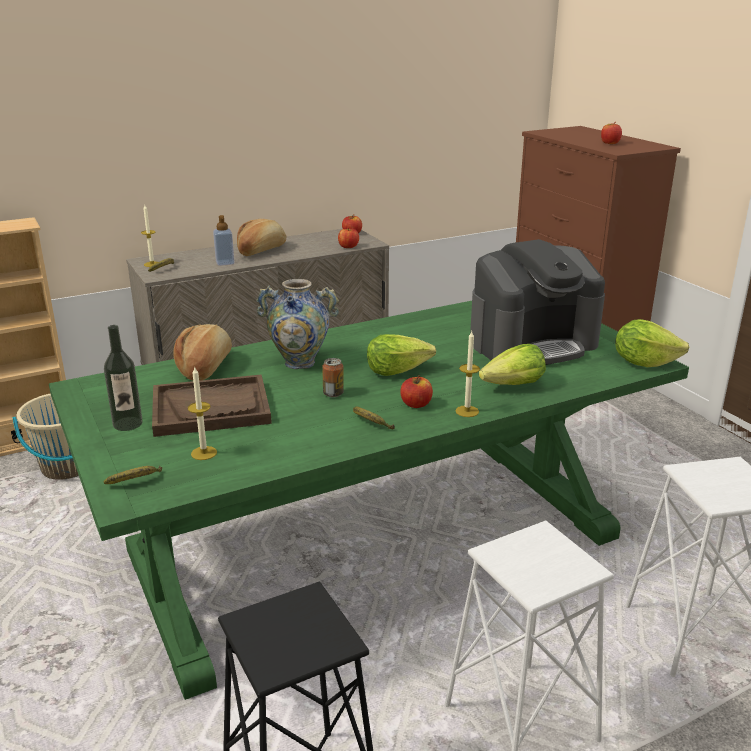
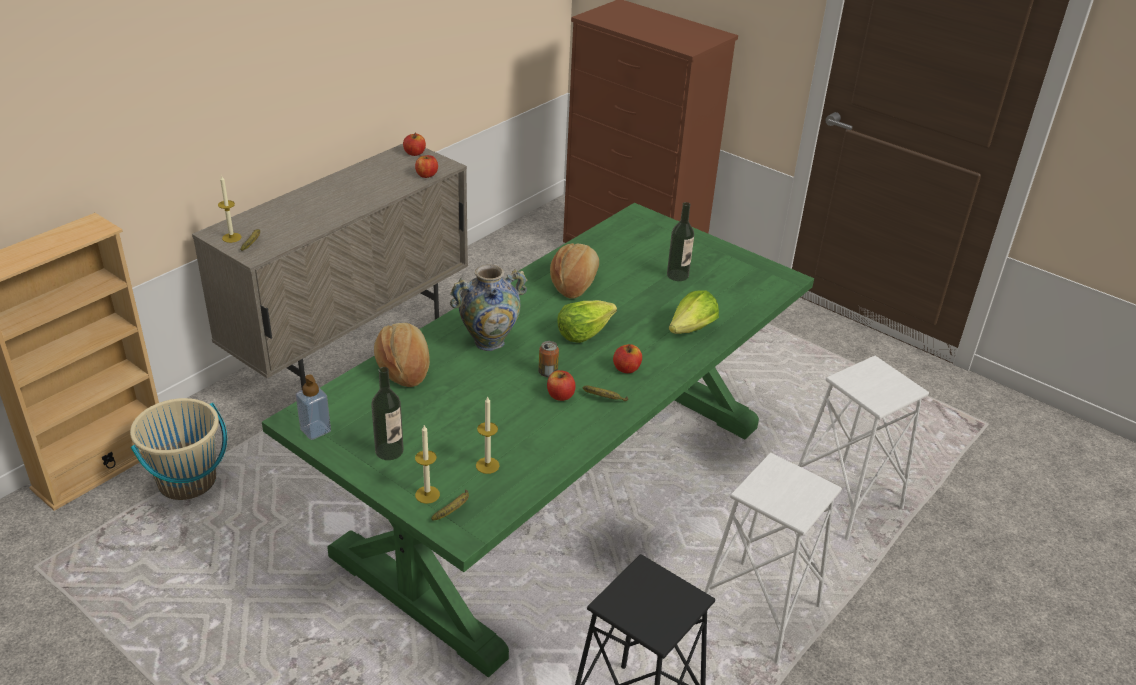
camera: 25 degrees left, 10 degrees up
brown tray [152,375,272,437] -> none
soap dispenser [213,215,235,266] -> soap dispenser moved to [296,374,331,440]
bread [237,219,286,256] -> bread moved to [550,243,599,299]
candle [455,331,480,417] -> candle moved to [415,425,440,504]
coffee machine [470,239,605,365] -> bottle [667,202,694,281]
apple [601,122,622,144] -> apple moved to [547,370,576,401]
lettuce [615,319,689,367] -> none

